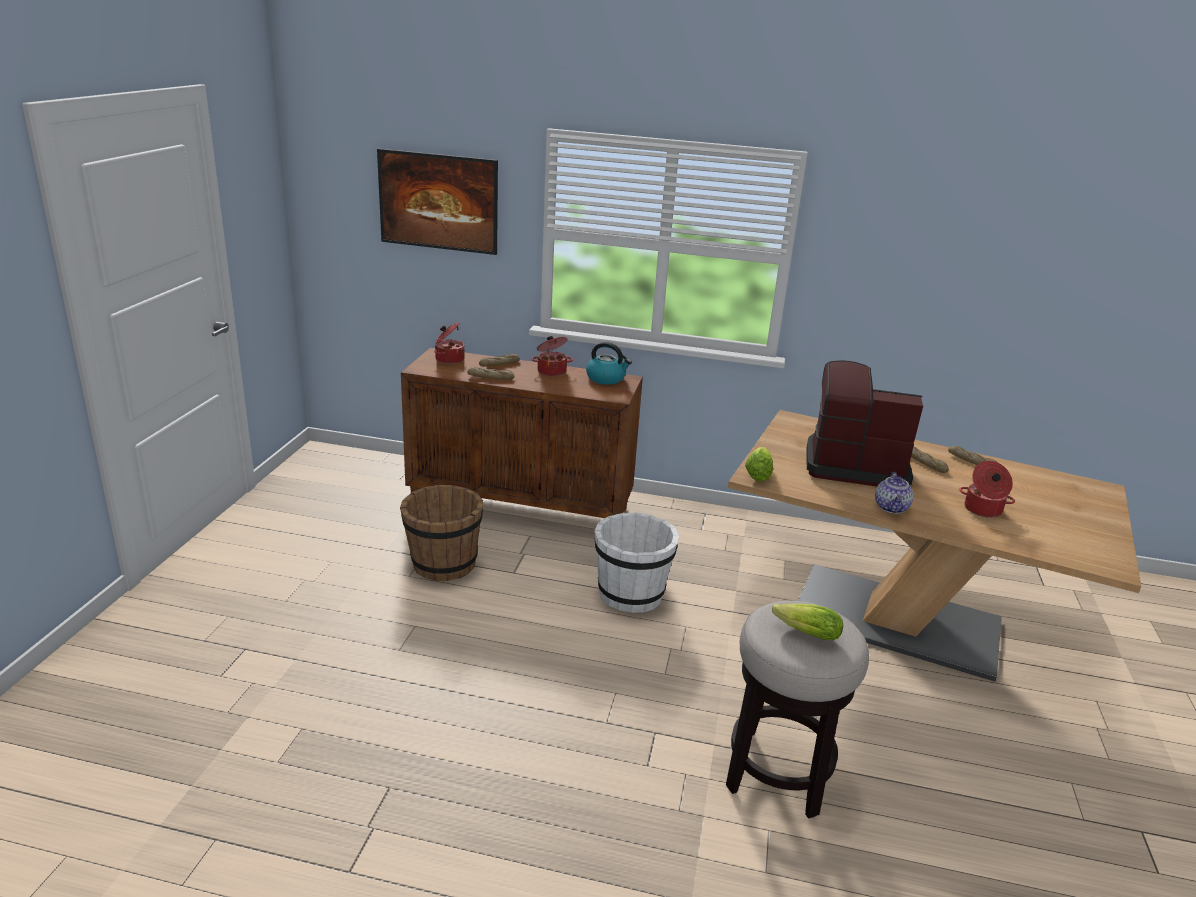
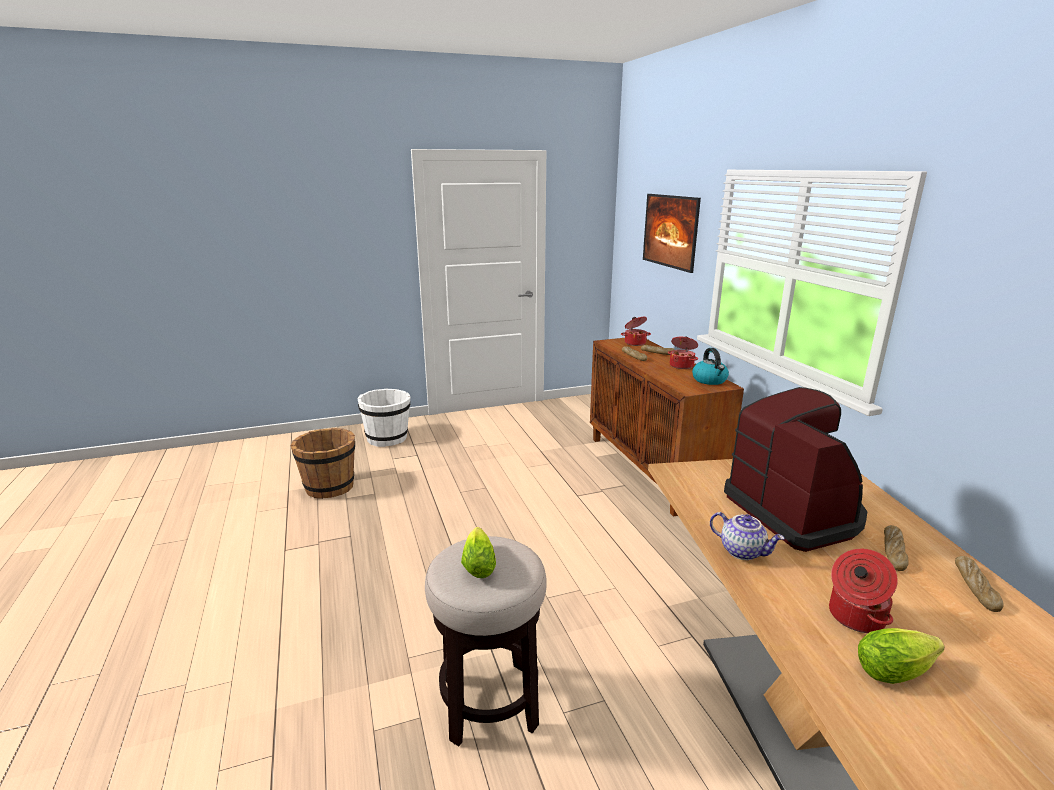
camera: 60 degrees right, 5 degrees down
brown bucket [400,485,483,581] -> brown bucket moved to [291,428,355,499]
white bucket [594,512,679,613] -> white bucket moved to [357,389,410,447]
lettuce [745,447,773,481] -> lettuce moved to [858,628,944,684]
teapot [875,472,914,514] -> teapot turned 120 degrees counterclockwise [710,512,785,560]

